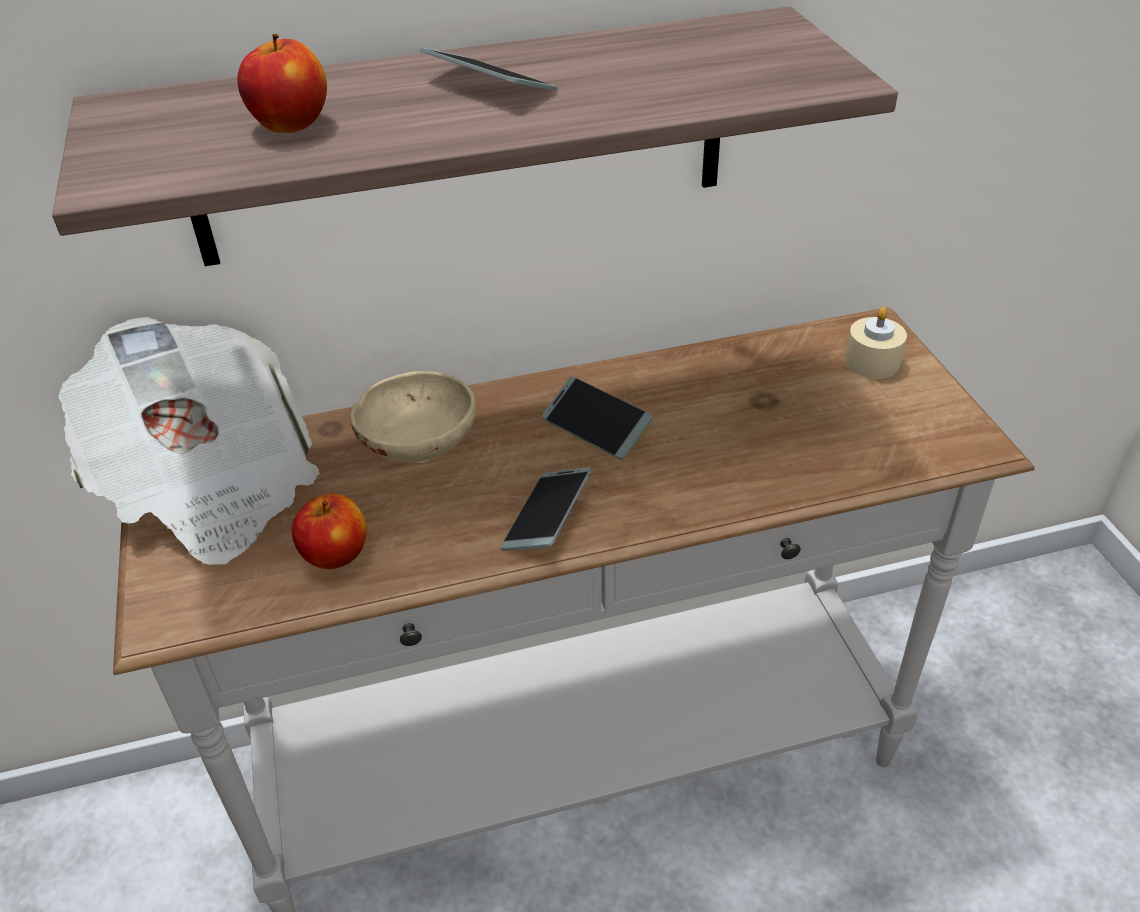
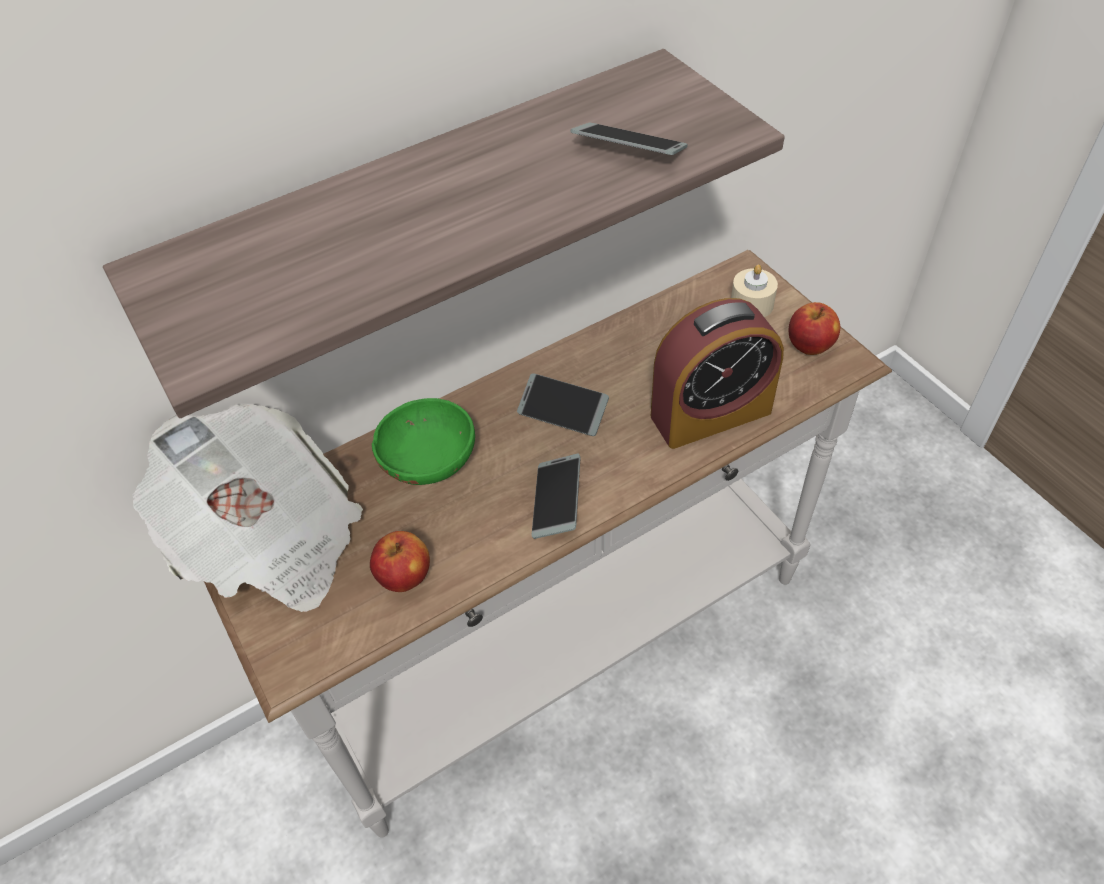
camera: 15 degrees left, 10 degrees up
apple [237,34,327,133] -> apple moved to [789,302,840,355]
beige bowl [350,371,476,463] -> green bowl [372,398,475,485]
phone [420,47,558,91] -> phone moved to [570,123,688,155]
none -> alarm clock [651,298,784,449]

